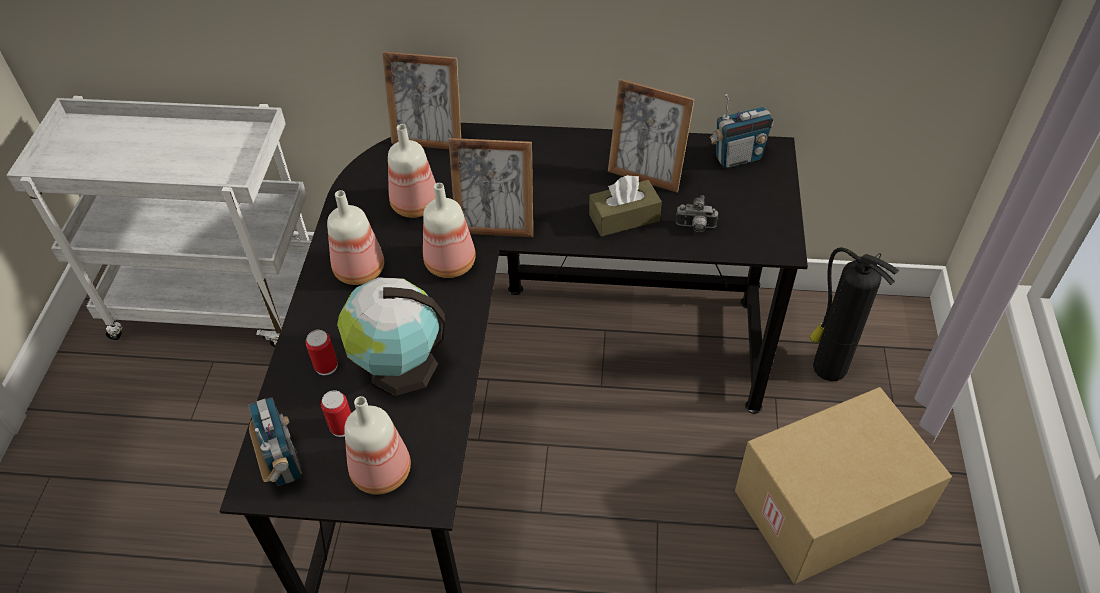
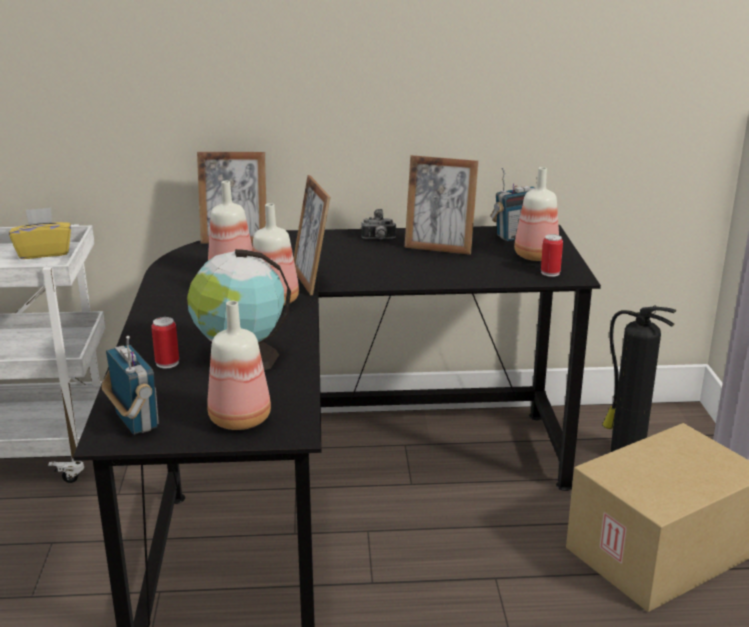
camera: 10 degrees left, 25 degrees down
can [321,390,351,437] -> can moved to [541,234,563,277]
bottle [327,190,384,285] -> bottle moved to [514,167,559,261]
picture frame [449,138,533,237] -> picture frame turned 75 degrees clockwise [294,175,331,295]
brown tissue box [589,175,662,237] -> none
camera [676,195,718,232] -> camera moved to [361,209,396,239]
none -> yellow tissue box [9,208,71,259]

